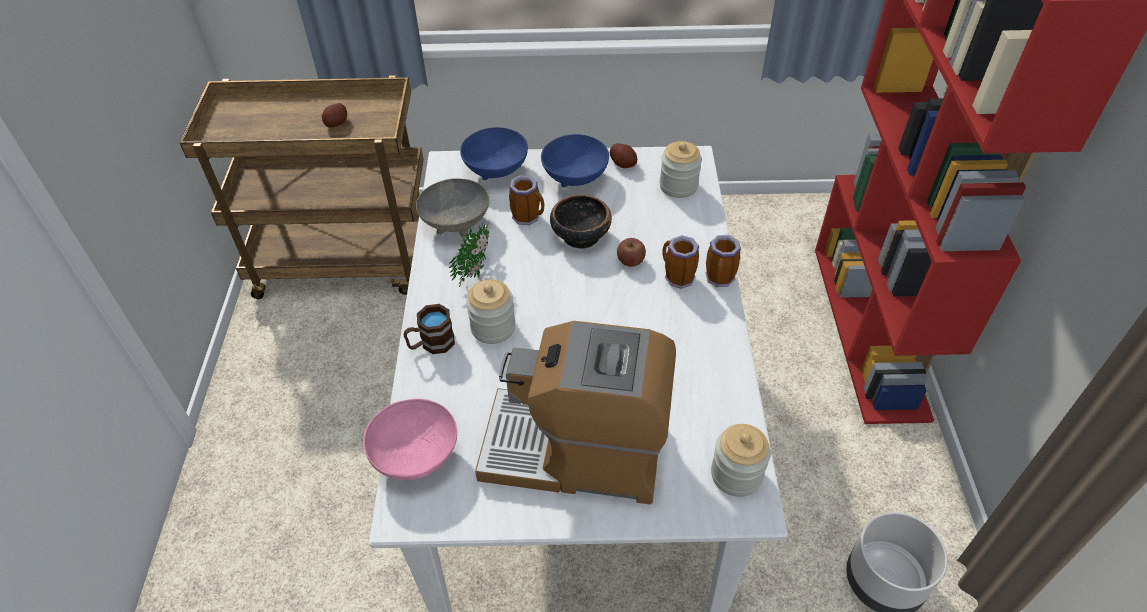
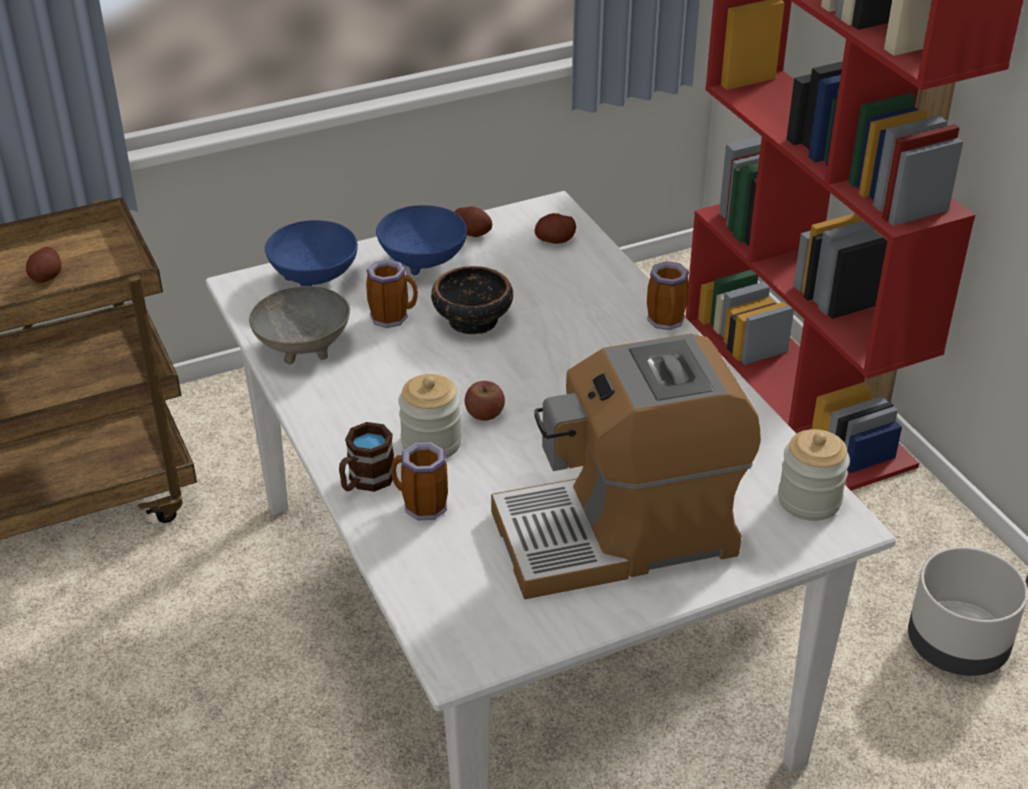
camera: 25 degrees left, 10 degrees down
pink bowl [363,399,457,480] -> none
potted plant [449,223,489,287] -> none
apple [617,238,646,267] -> apple moved to [465,381,505,421]
jar [660,141,702,198] -> potato [534,213,576,244]
mug [662,235,699,289] -> mug moved to [391,442,448,520]

